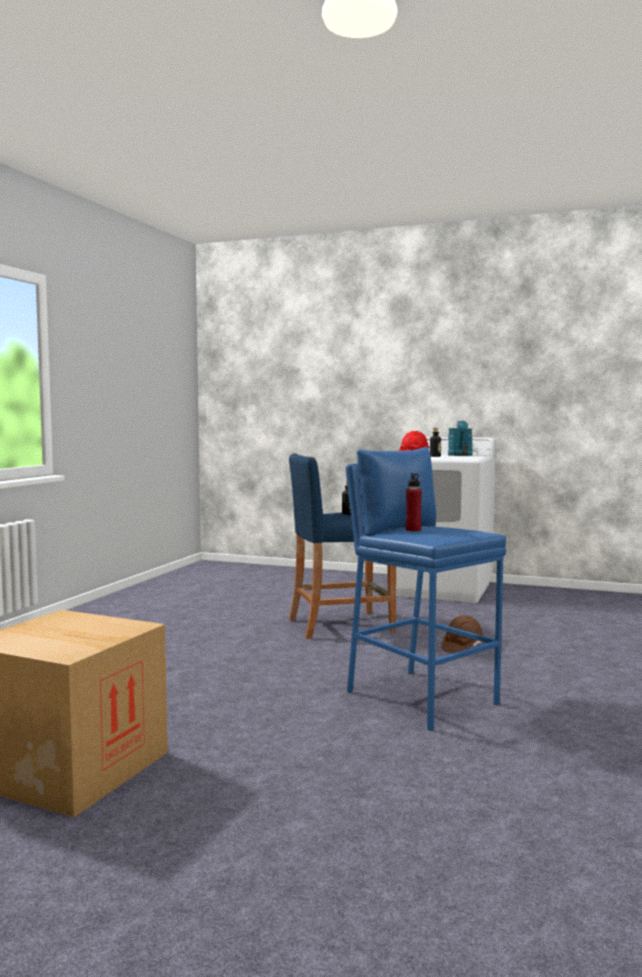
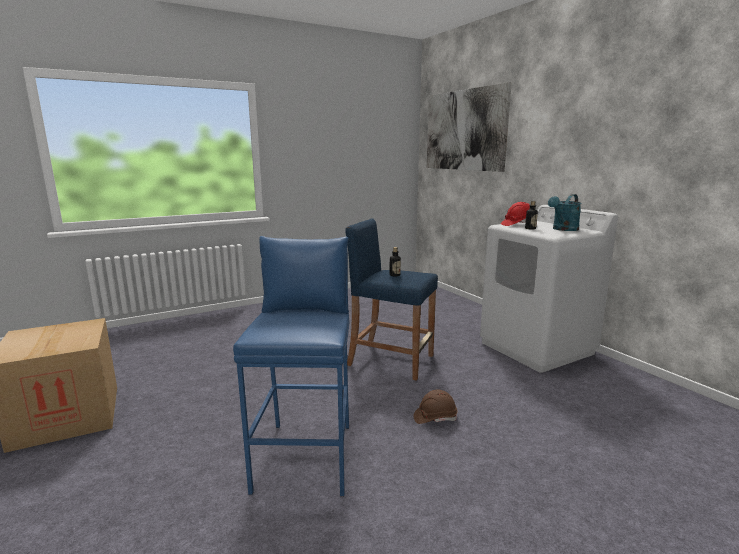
camera: 40 degrees right, 10 degrees up
red bottle [406,473,422,531] -> none
none -> picture [427,82,512,172]

